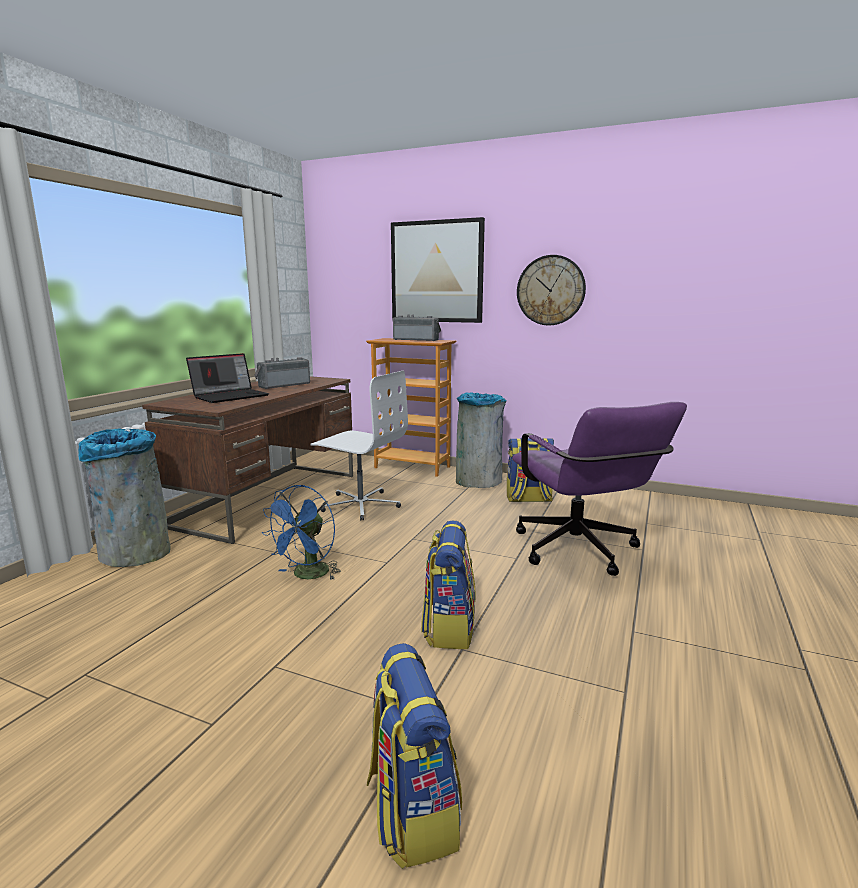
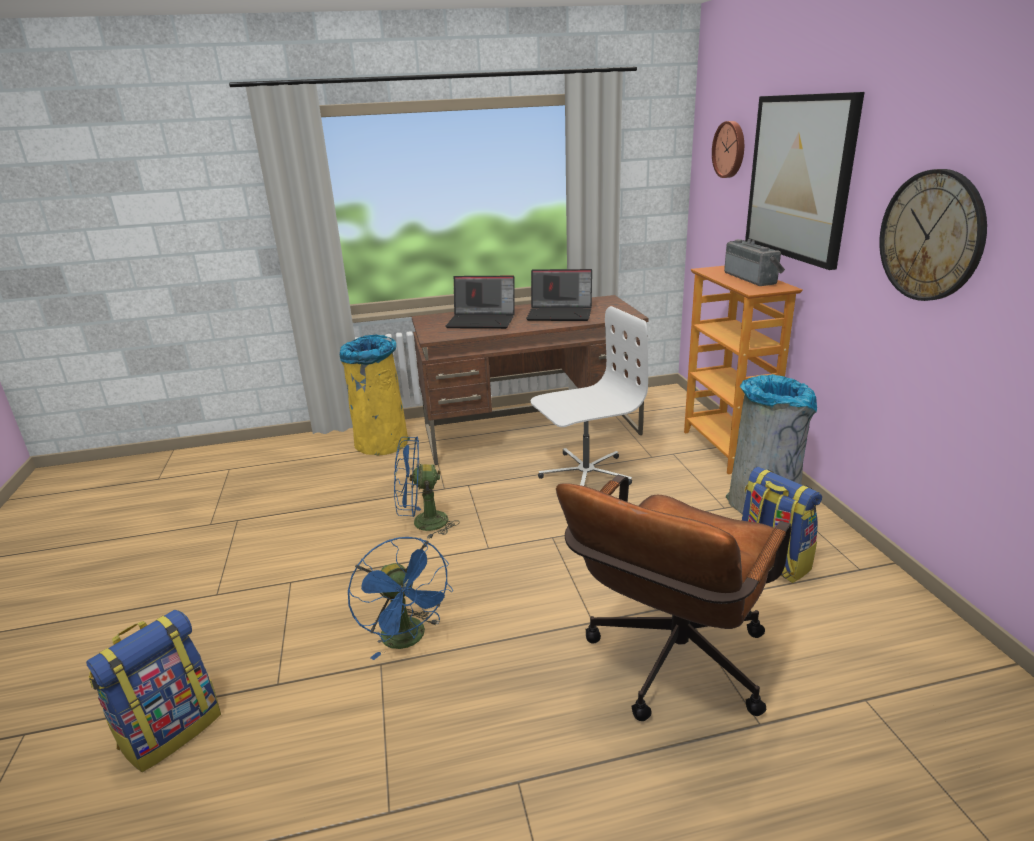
camera: 55 degrees right, 10 degrees up
grey trash can [79,428,171,567] -> yellow trash can [340,334,410,455]
radio [254,357,310,389] -> laptop [526,269,592,321]
white office chair [311,370,408,520] -> white office chair turned 105 degrees counterclockwise [531,306,648,486]
backpack [421,521,476,649] -> blue fan [348,537,453,660]
purple office chair [512,402,687,576] -> brown office chair [556,475,792,721]
none -> wall clock [712,121,744,178]

